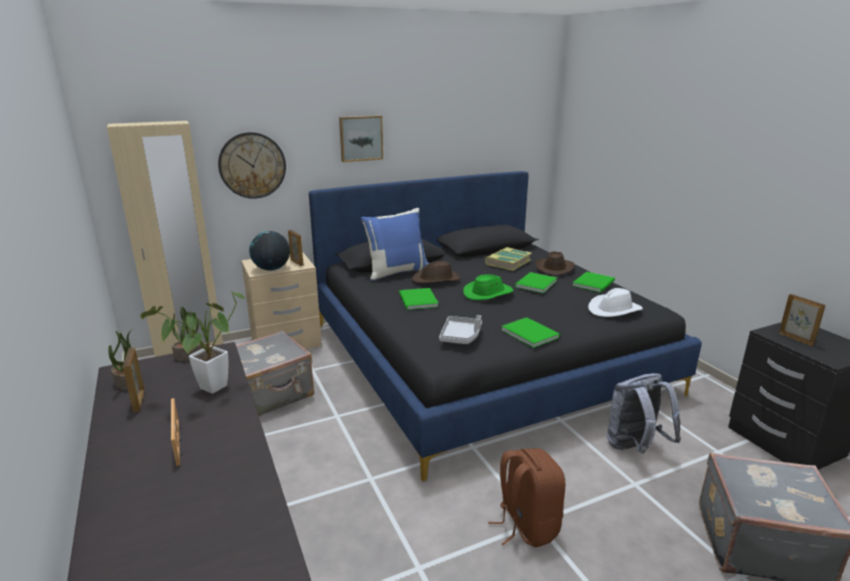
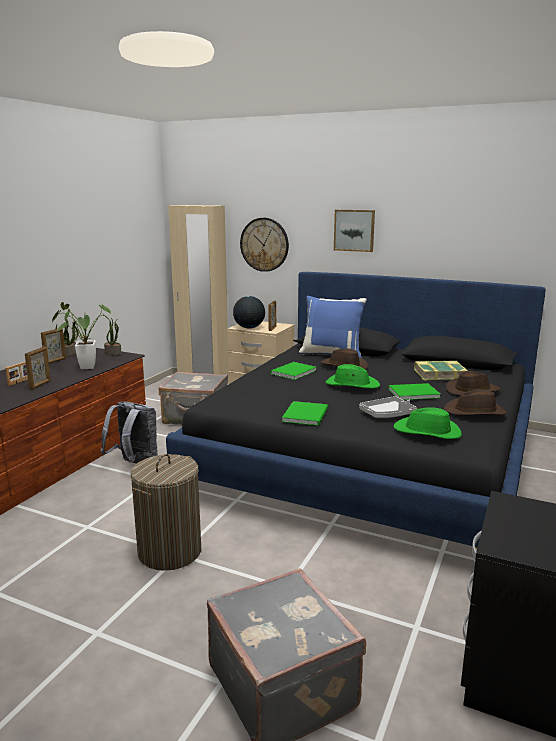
camera: 50 degrees right, 5 degrees down
grey tray [439,315,482,344] -> grey tray moved to [359,396,417,418]
brown backpack [488,448,566,547] -> laundry basket [131,454,201,571]
green book [572,272,615,293] -> brown hat [444,389,507,416]
white hat [588,288,643,317] -> green hat [393,407,462,439]
grey backpack [607,373,681,454] -> grey backpack moved to [100,402,158,464]
picture frame [779,294,826,346] -> picture frame moved to [25,347,51,389]

